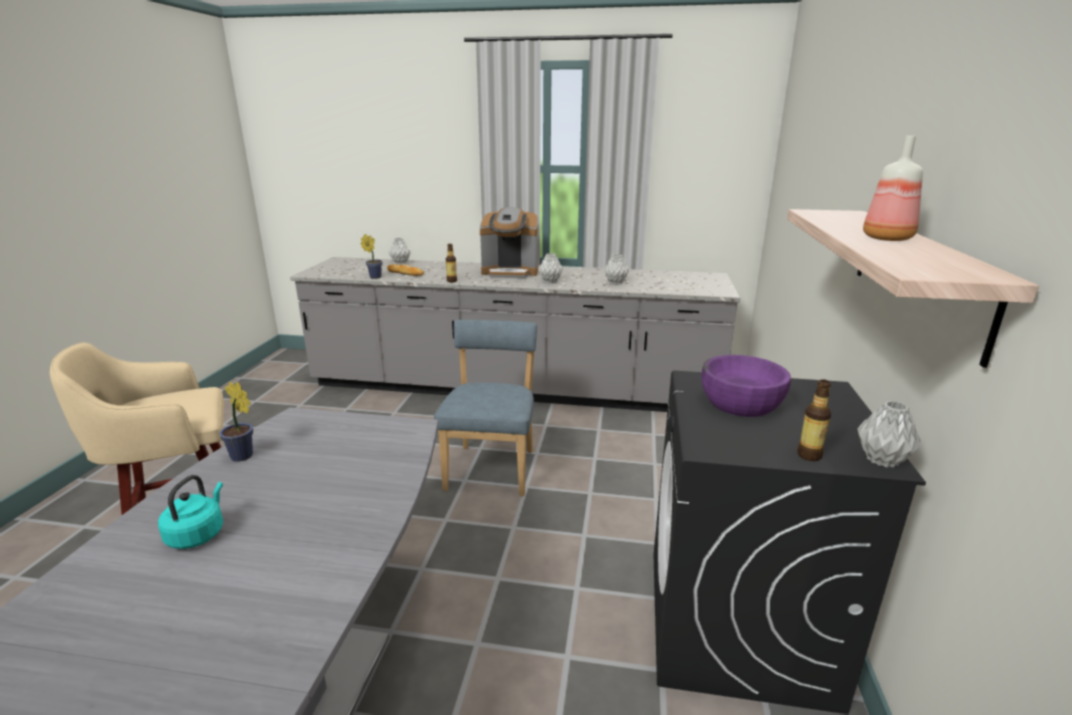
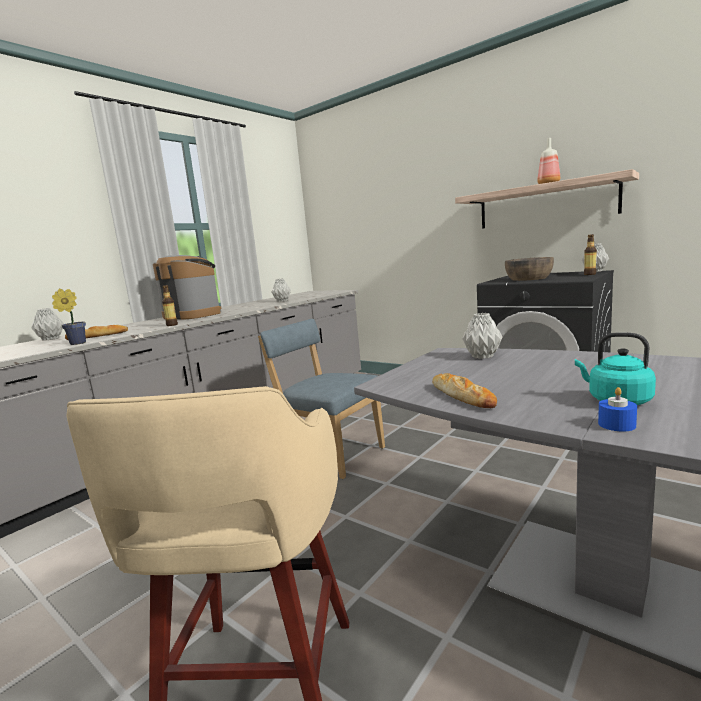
camera: 60 degrees left, 10 degrees down
potted plant [219,382,253,462] -> bread [432,373,497,408]
coffee machine [480,207,538,278] -> coffee machine turned 90 degrees counterclockwise [153,255,221,320]
grey vase [539,253,563,283] -> grey vase moved to [462,313,503,359]
purple bowl [701,355,791,417] -> brown bowl [505,257,554,281]
none -> blue candle [598,387,637,431]

